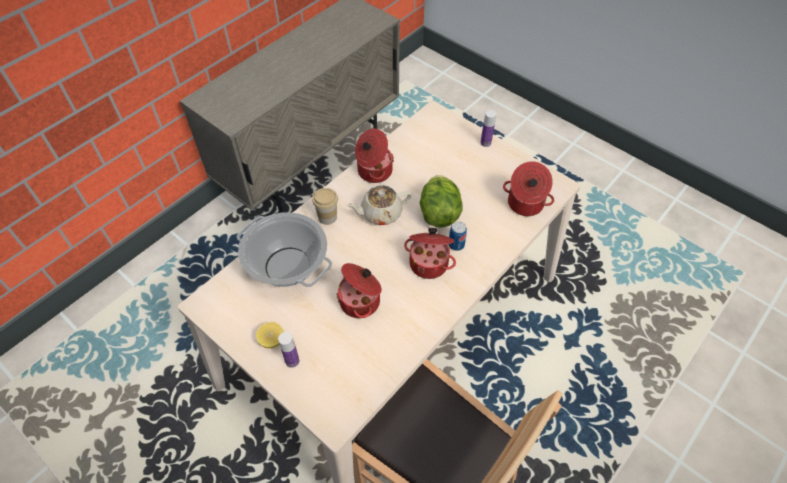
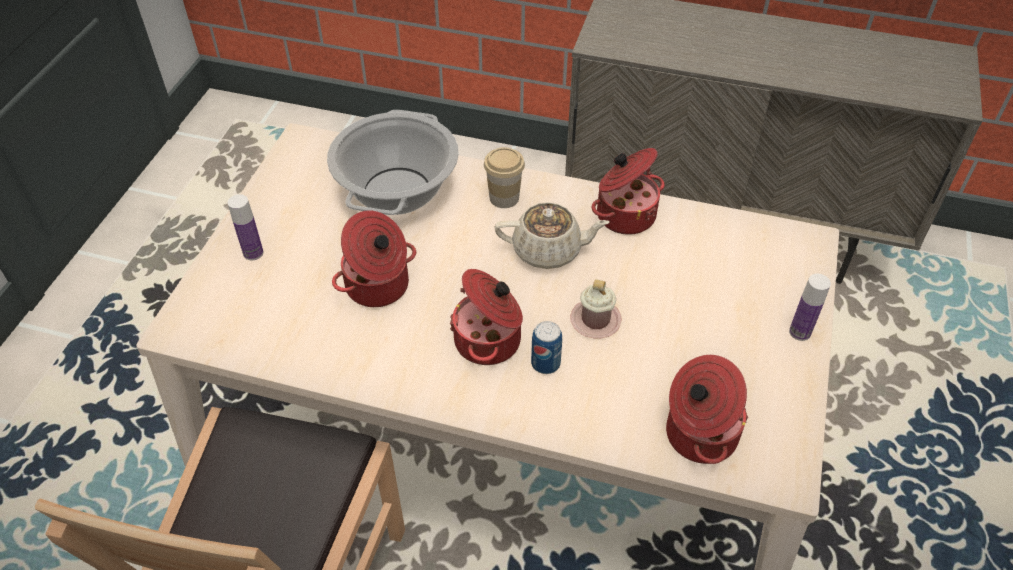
camera: 65 degrees right, 5 degrees down
lemon [256,322,284,348] -> none
beige teapot [346,185,412,225] -> beige teapot turned 135 degrees clockwise [494,202,609,269]
lettuce [420,175,463,228] -> pink mug [570,279,622,338]

